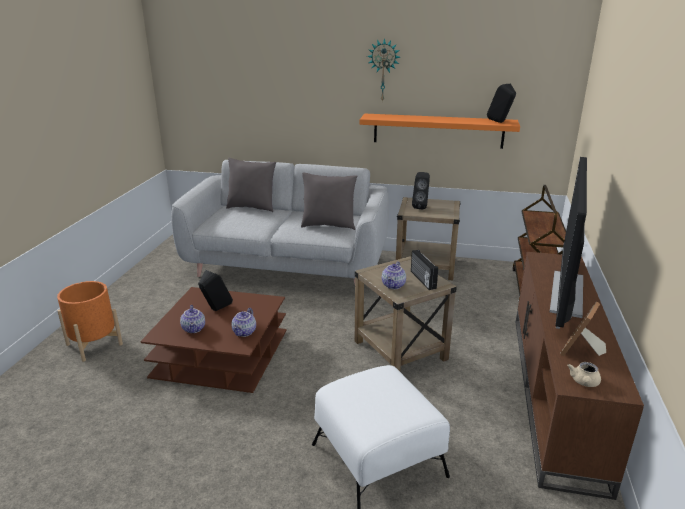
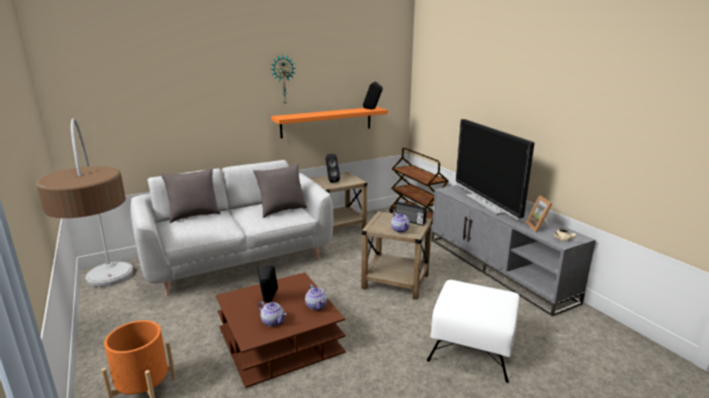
camera: 40 degrees left, 5 degrees down
brown tv stand [516,252,644,500] -> grey tv stand [431,185,596,316]
none -> floor lamp [37,118,134,287]

